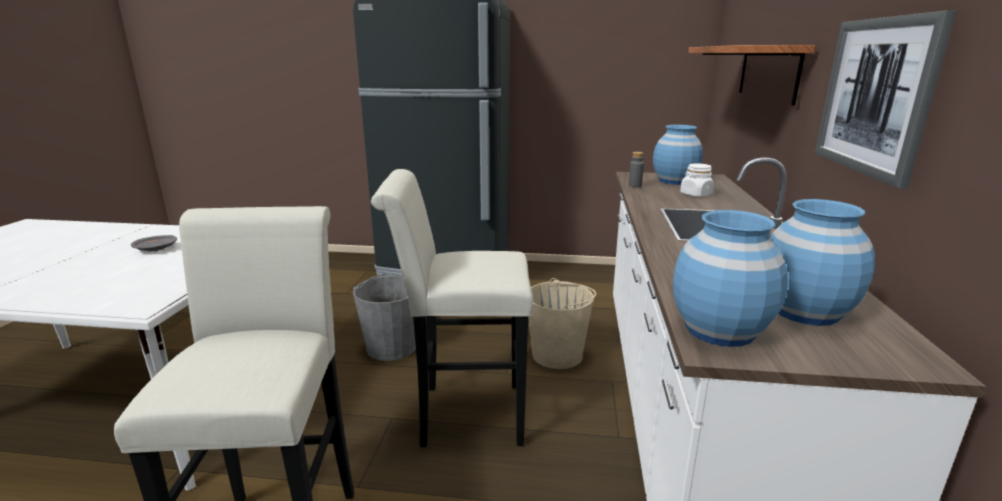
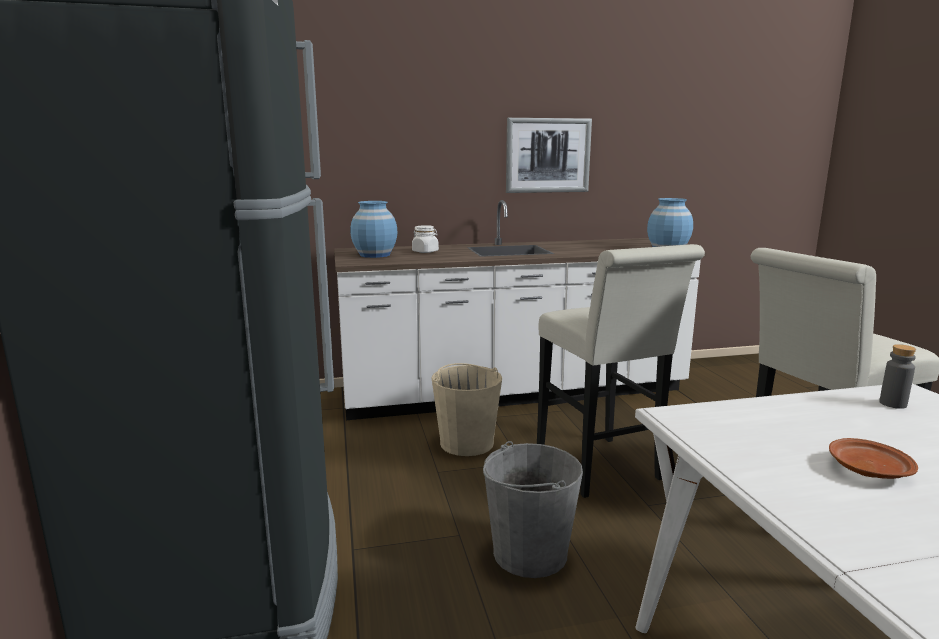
camera: 110 degrees left, 5 degrees down
grey plate [131,235,177,252] -> brown plate [829,438,918,479]
grey bottle [629,152,644,187] -> grey bottle moved to [880,344,916,409]
shelf [688,45,815,106] -> none
blue vase [770,199,875,326] -> none

